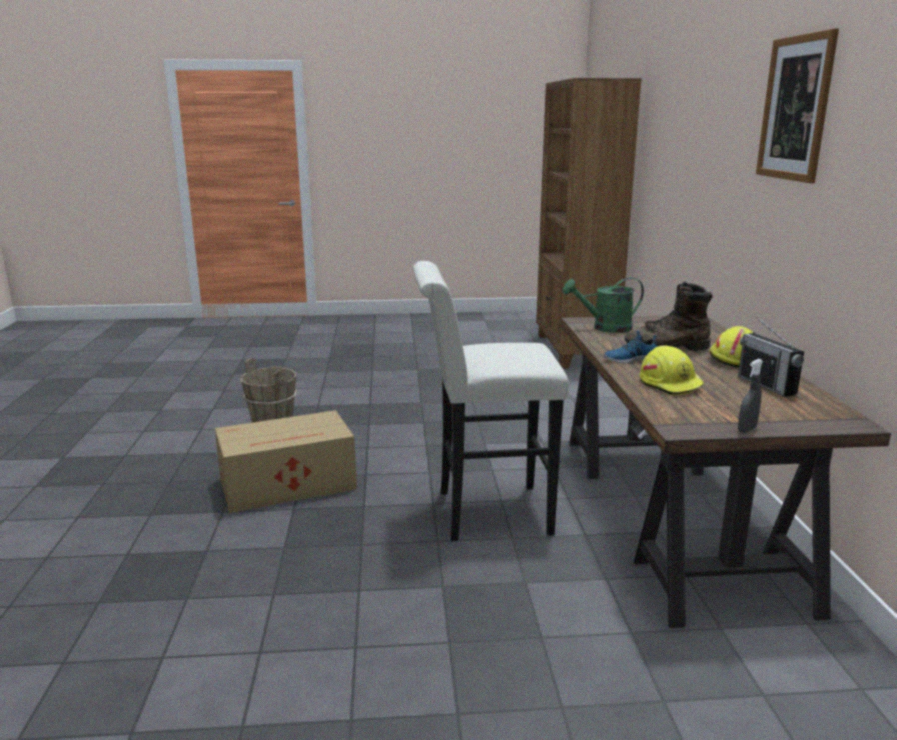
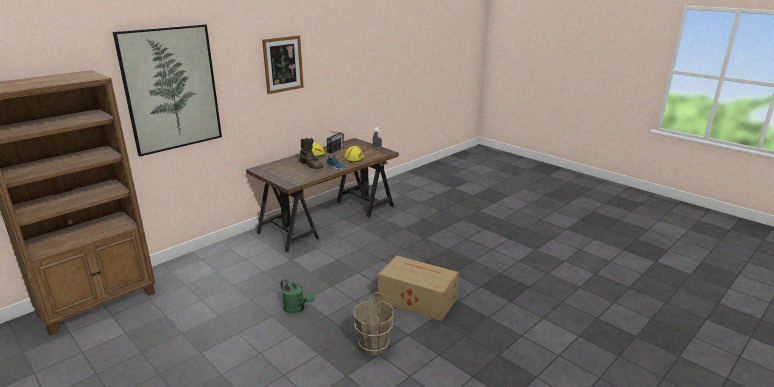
camera: 130 degrees left, 5 degrees up
white stool [413,261,569,541] -> none
green watering can [563,277,644,333] -> green watering can moved to [281,279,314,314]
none -> picture [113,24,222,156]

